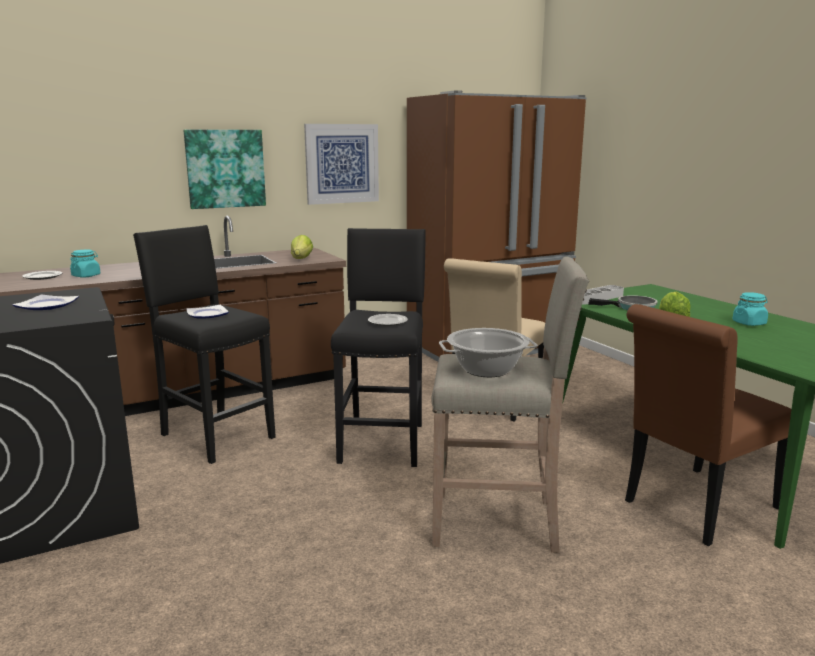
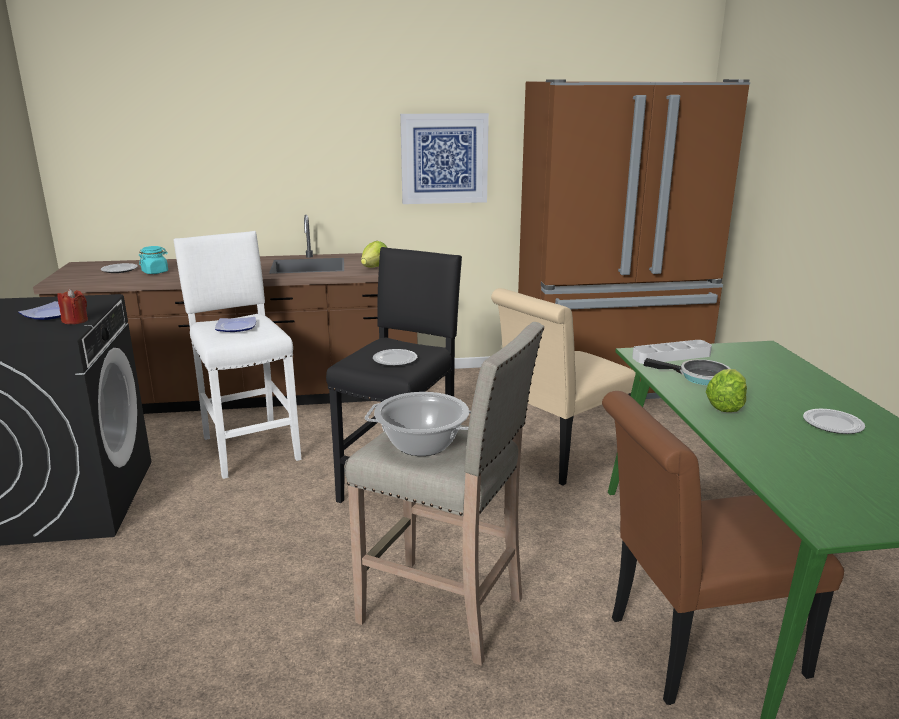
camera: 20 degrees right, 5 degrees up
black stool [133,225,276,464] -> white stool [174,231,302,479]
picture [184,130,266,209] -> none
turquoise jar [732,292,768,326] -> plate [803,409,865,434]
none -> red candle [57,289,88,324]

